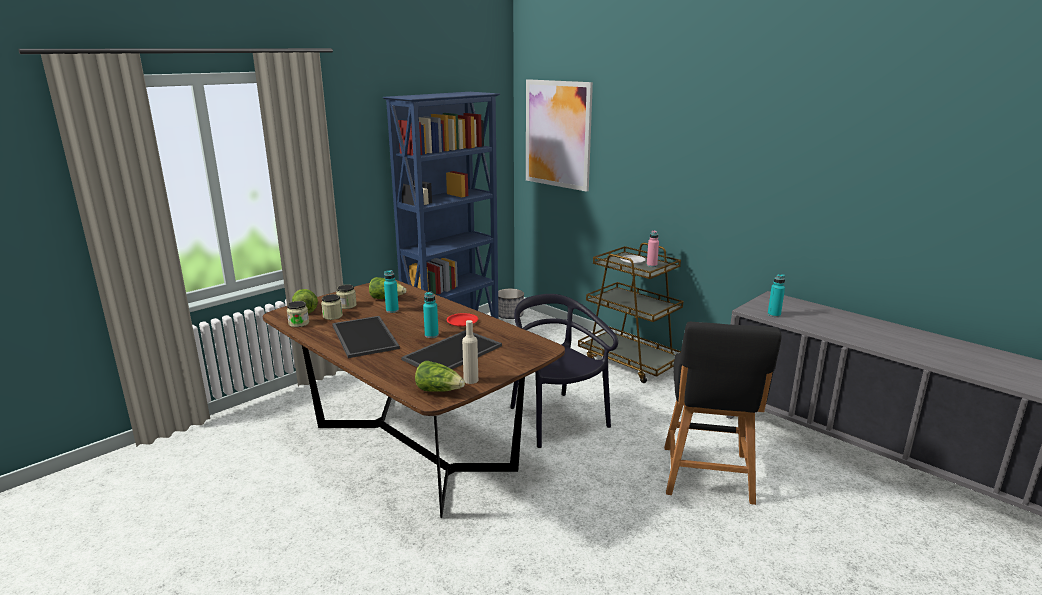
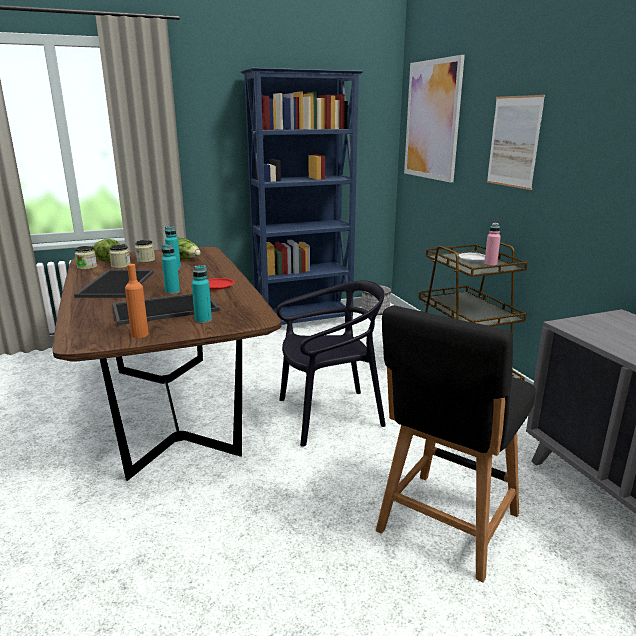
camera: 25 degrees right, 0 degrees up
lettuce [415,361,465,392] -> none
beige bottle [462,320,478,384] -> orange bottle [125,264,149,338]
black chair [510,294,618,448] -> black chair turned 75 degrees clockwise [276,280,386,447]
turquoise bottle [768,274,785,317] -> turquoise bottle moved to [192,265,212,323]
none -> picture [487,95,545,190]

